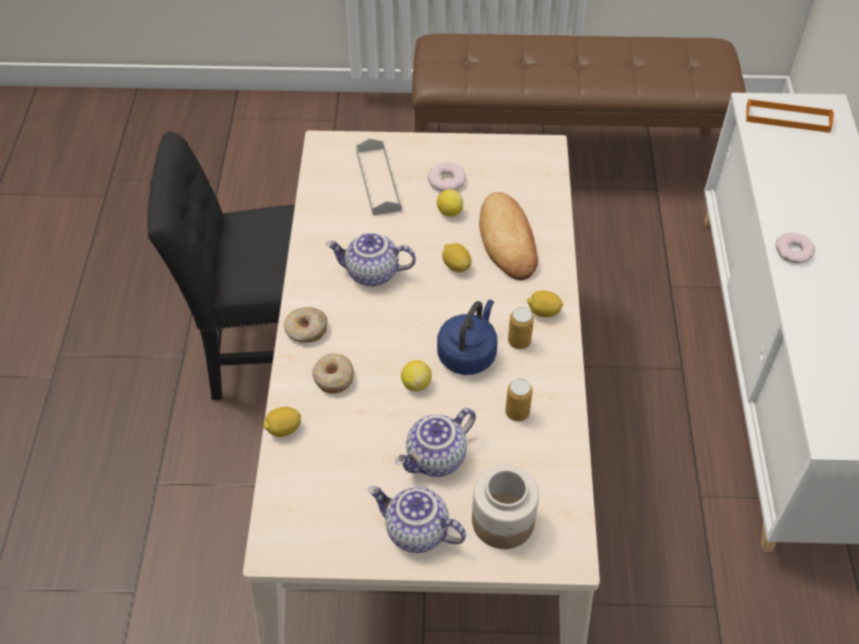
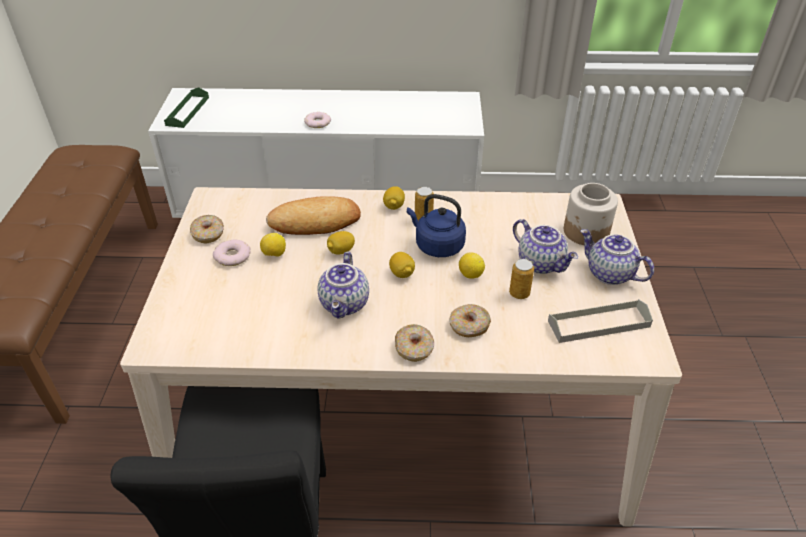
camera: 90 degrees left, 10 degrees down
lemon [263,407,301,437] -> lemon moved to [389,252,415,278]
grey tray [356,138,402,216] -> grey tray moved to [548,299,653,343]
teapot [368,486,466,553] -> teapot turned 105 degrees clockwise [580,229,654,285]
can [505,378,533,421] -> can moved to [509,259,534,299]
orange tray [746,99,834,133] -> green tray [164,87,209,128]
none -> donut [190,215,224,244]

